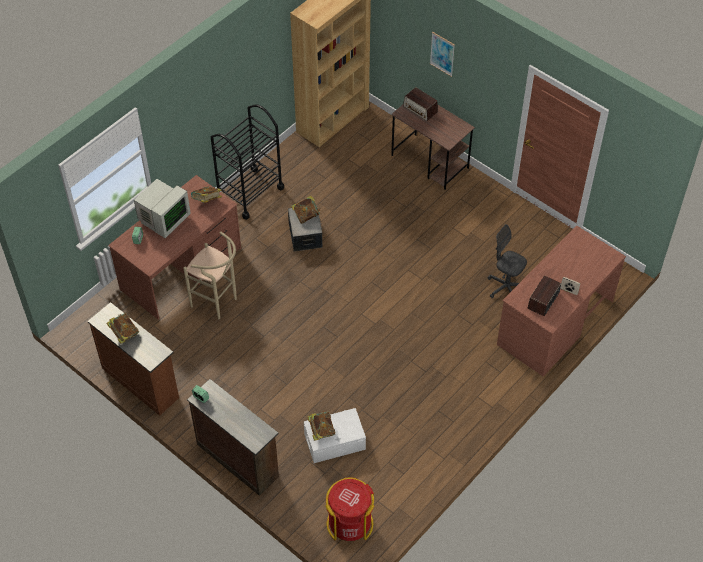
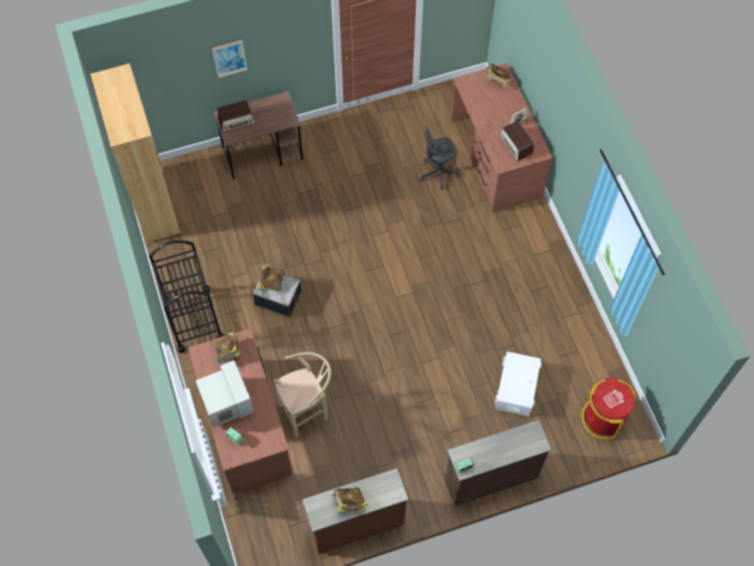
camera: 60 degrees left, 10 degrees up
book [307,411,335,441] -> book moved to [485,63,511,88]

